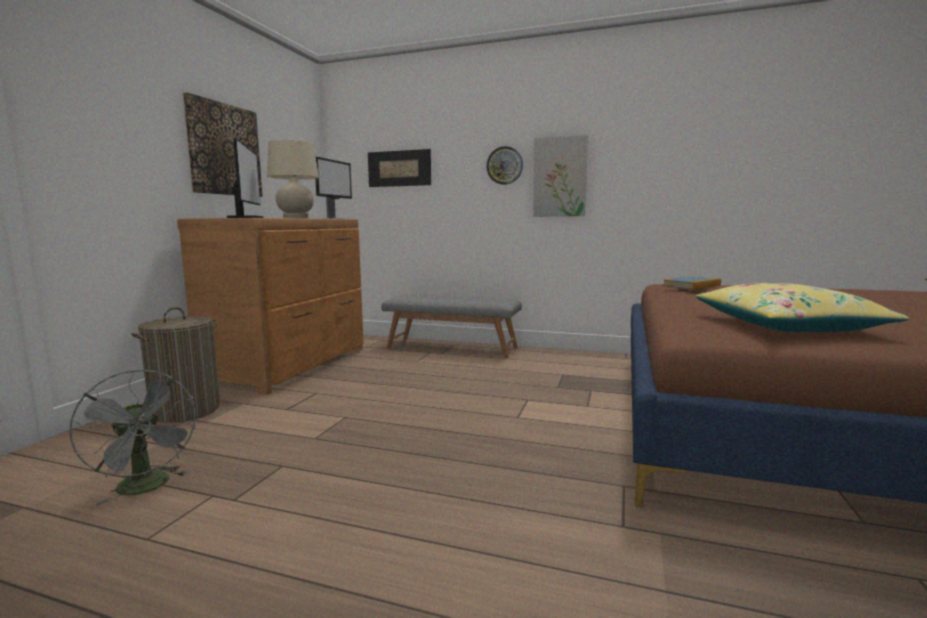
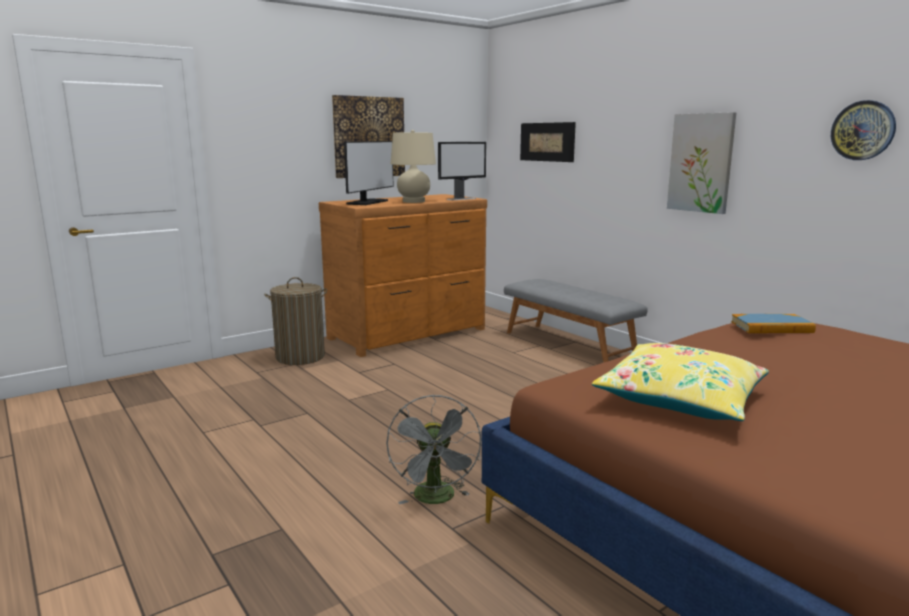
camera: 35 degrees right, 5 degrees up
grey fan [69,370,197,506] -> grey fan moved to [386,394,481,504]
wall clock [486,146,523,185] -> wall clock moved to [831,100,896,160]

